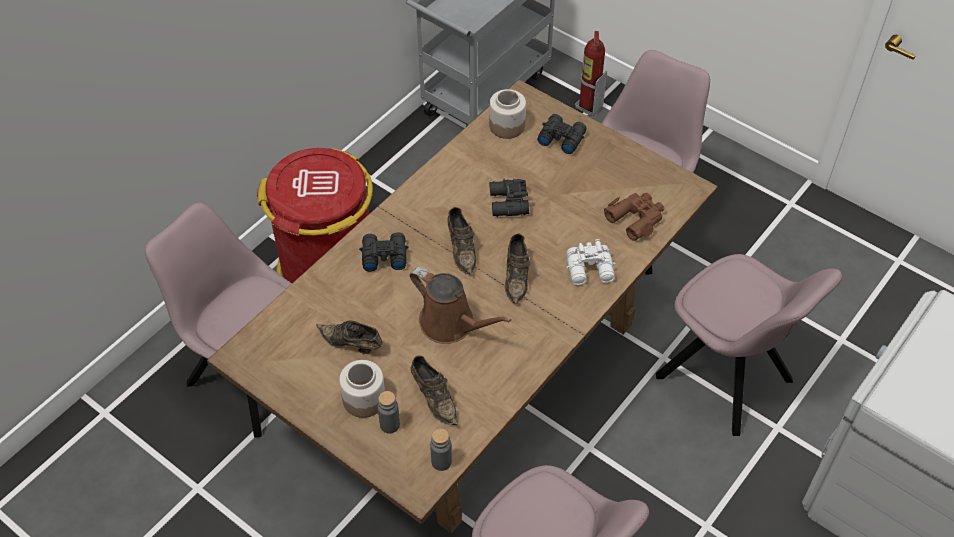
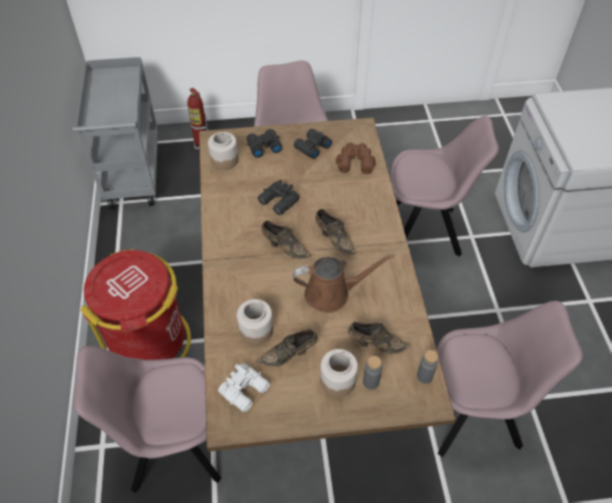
camera: 45 degrees left, 0 degrees up
black binoculars [359,232,409,272] -> black binoculars moved to [294,128,332,159]
white binoculars [566,239,616,285] -> white binoculars moved to [218,363,270,412]
none -> jar [237,299,273,345]

